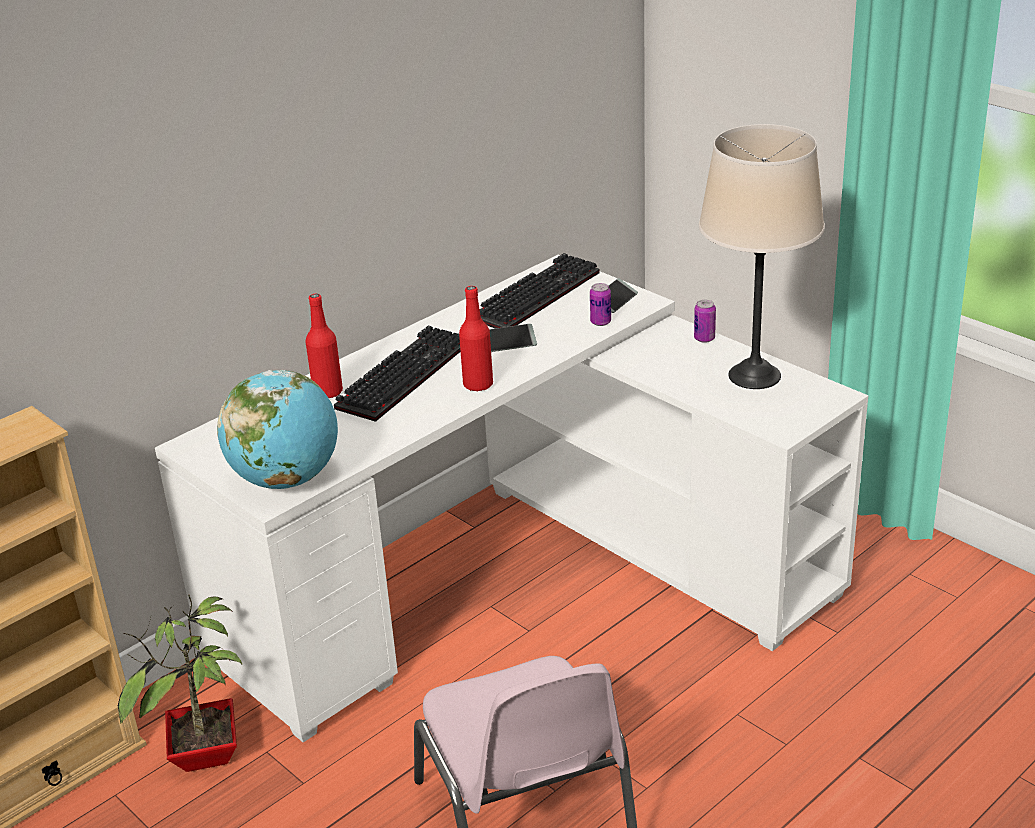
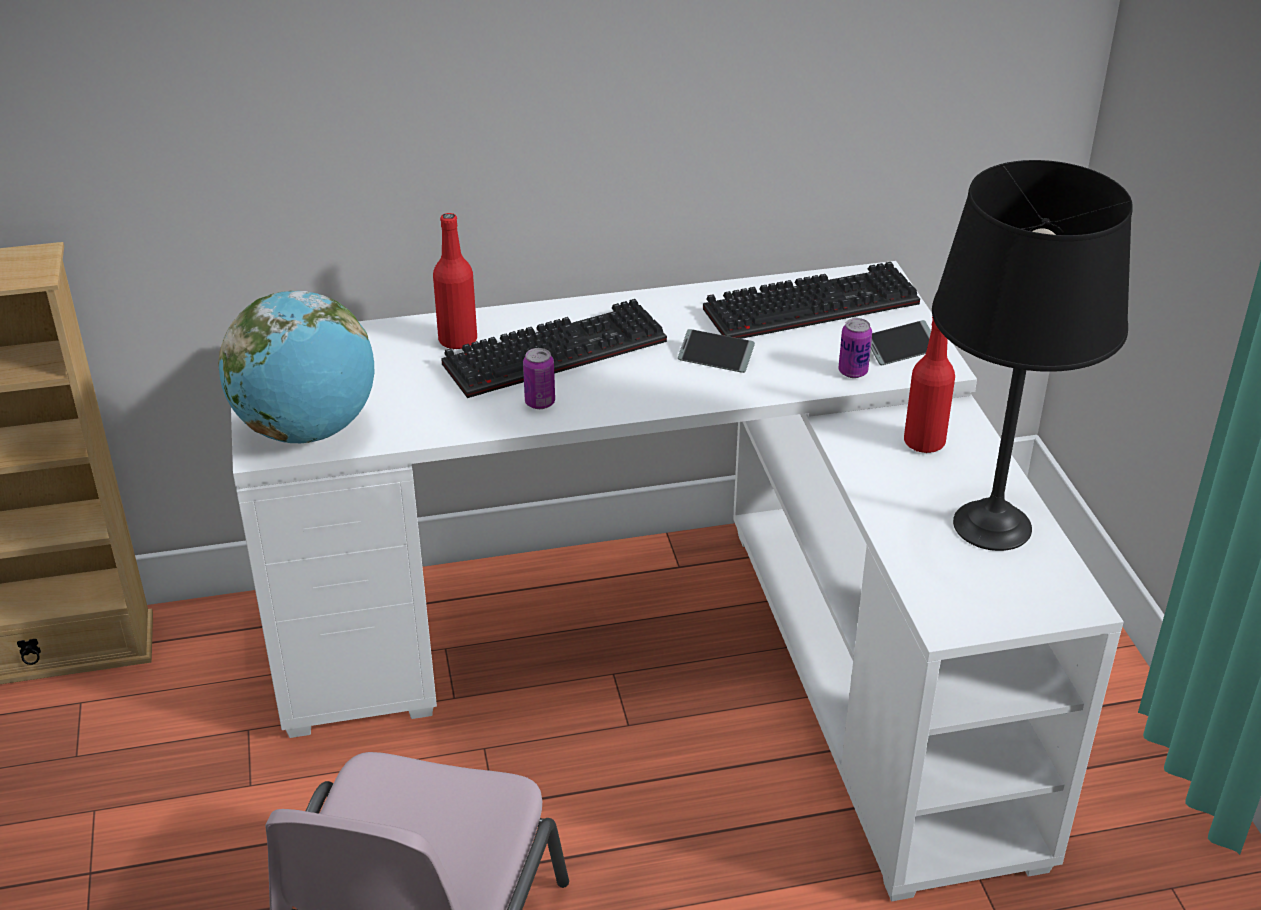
camera: 30 degrees right, 5 degrees up
potted plant [118,594,242,772] -> none
red bottle [459,286,493,392] -> red bottle moved to [904,317,955,453]
can [694,300,716,343] -> can moved to [523,348,555,409]
beige table lamp [699,124,825,389] -> black table lamp [932,160,1133,551]

